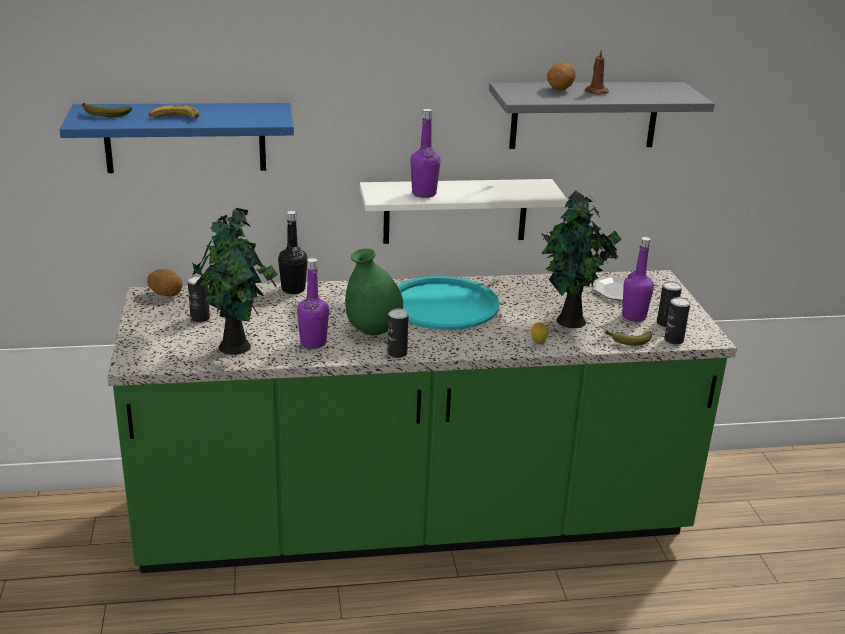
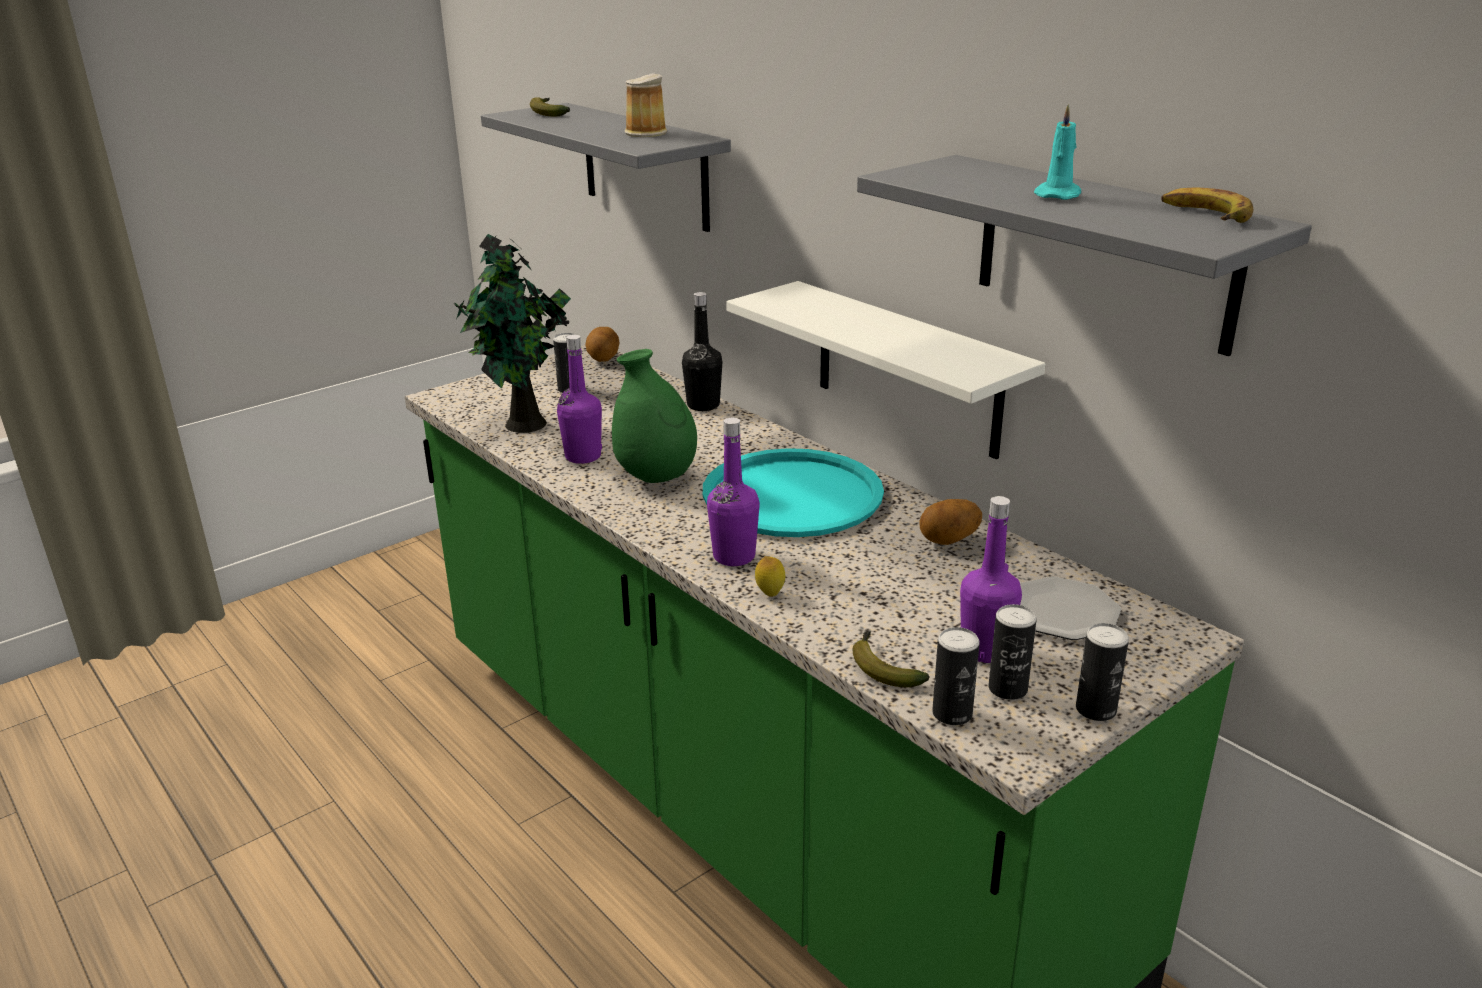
camera: 60 degrees right, 0 degrees up
blue shelf [59,103,294,173] -> grey shelf [481,103,731,232]
banana [149,105,199,119] -> banana moved to [1161,188,1253,223]
can [387,308,409,358] -> can moved to [1076,623,1129,721]
purple bottle [410,109,441,198] -> purple bottle moved to [707,418,760,566]
potted plant [541,190,622,328] -> none
potato [547,62,576,91] -> potato moved to [919,499,982,545]
brown candle [585,48,609,95] -> turquoise candle [1034,104,1081,200]
none -> mug [625,73,667,137]

